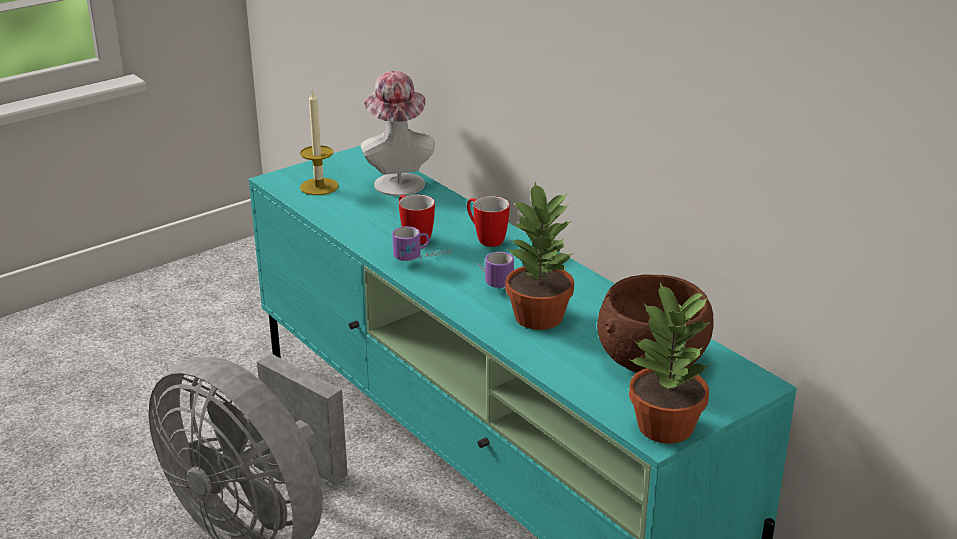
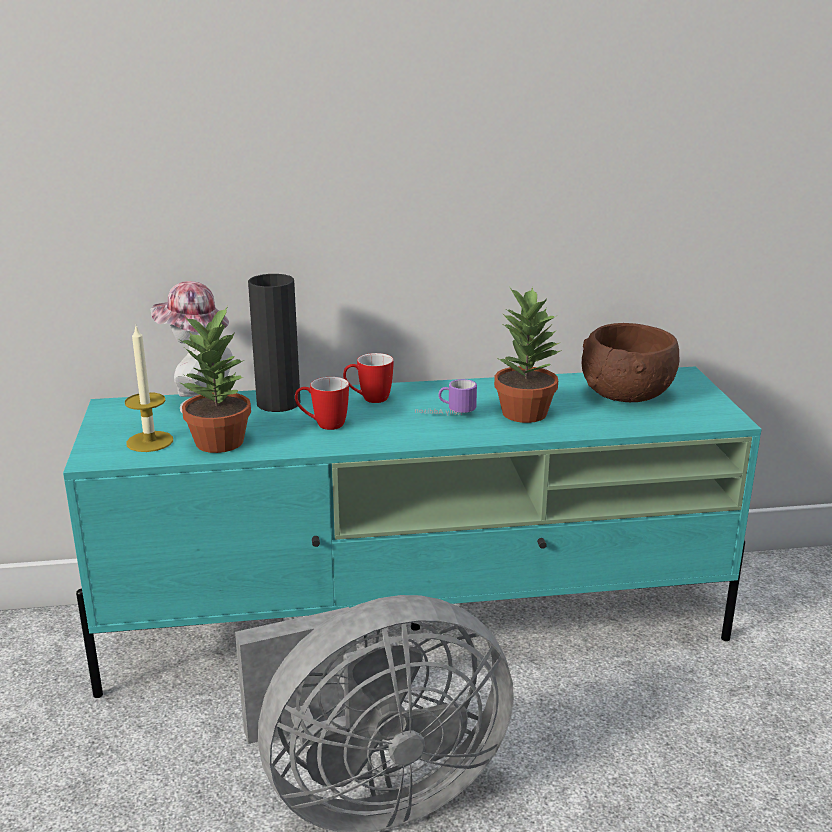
camera: 60 degrees left, 5 degrees down
mug [392,226,451,261] -> none
potted plant [628,282,710,444] -> potted plant moved to [179,306,251,453]
none -> black vase [248,274,301,412]

